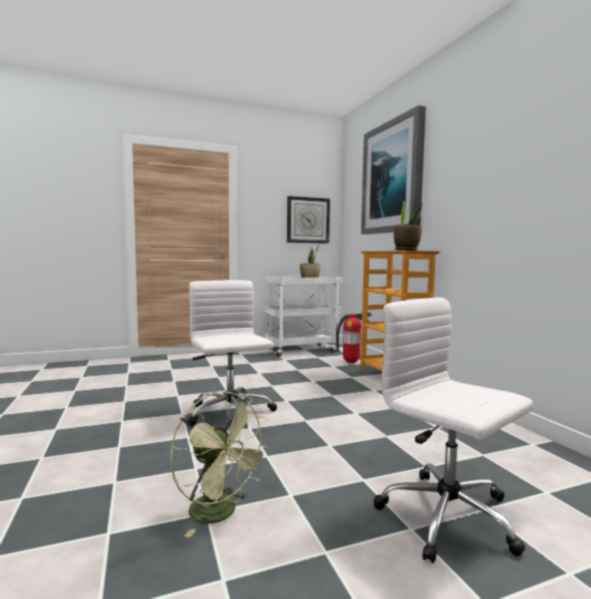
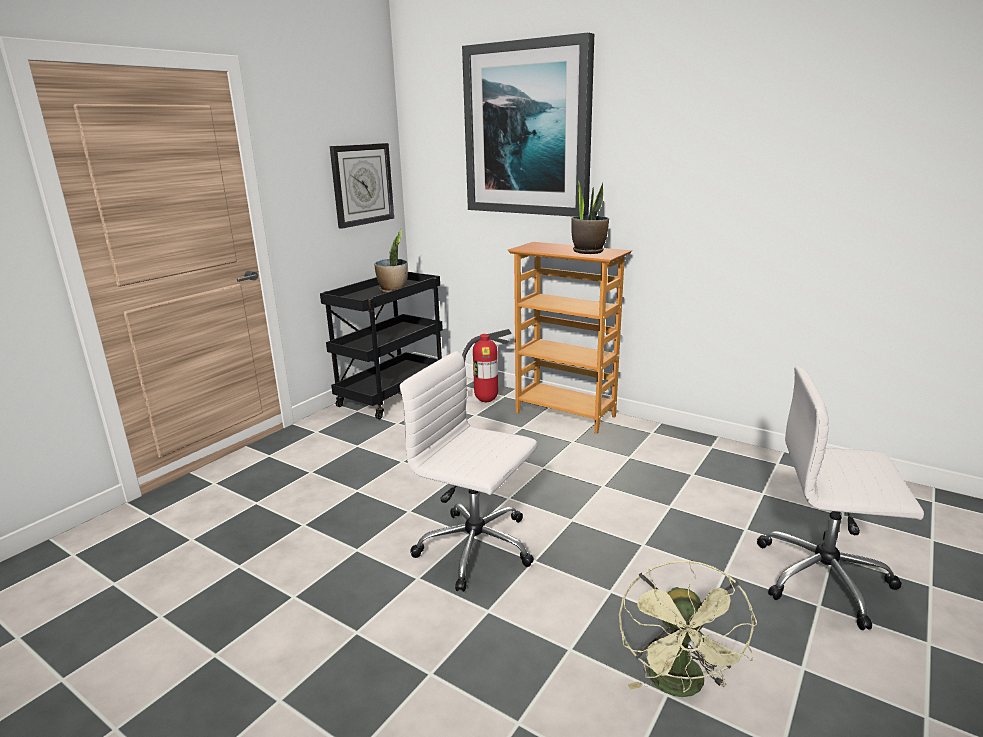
camera: 35 degrees left, 15 degrees up
green fan [170,392,271,537] -> green fan turned 90 degrees clockwise [619,560,757,697]
white cart [265,276,343,357] -> black cart [320,272,443,419]

